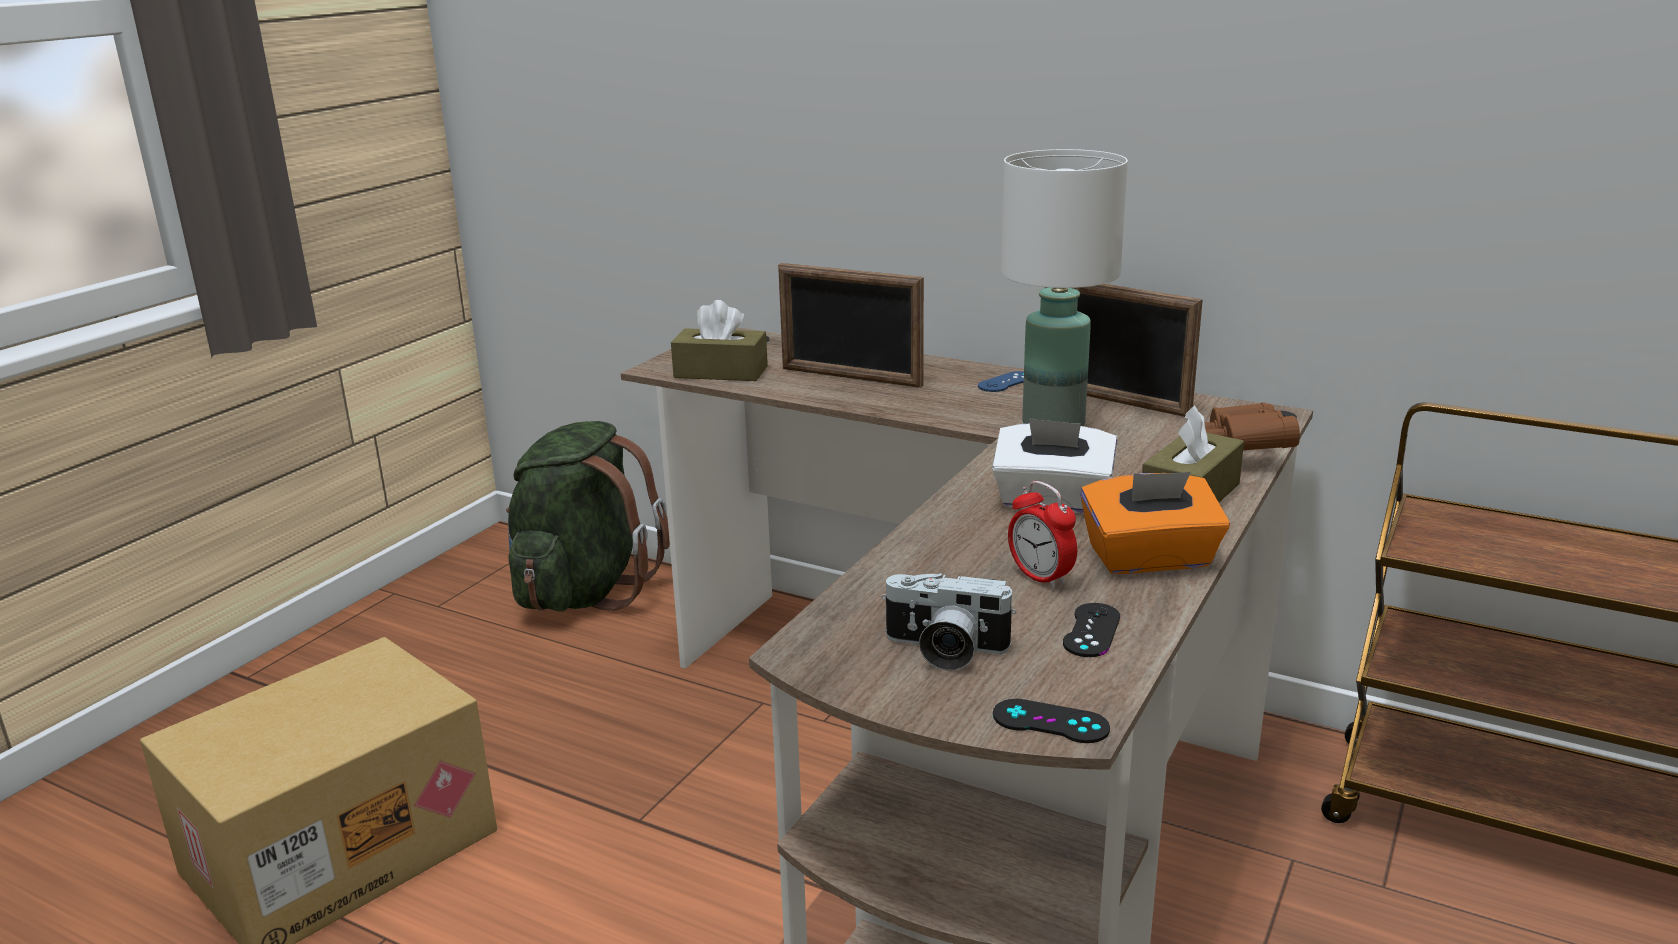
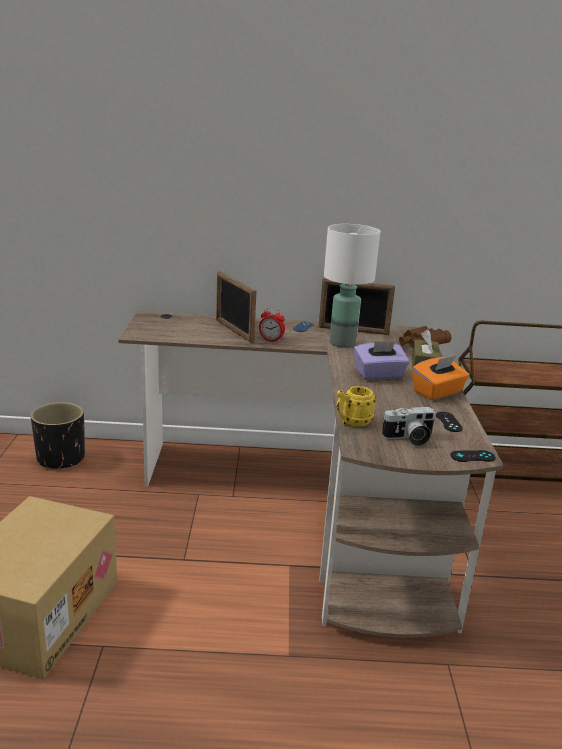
camera: 30 degrees left, 0 degrees up
green backpack [506,421,670,612] -> black planter [31,402,85,469]
brown tissue box [671,300,768,381] -> none
picture frame [778,263,924,388] -> picture frame turned 60 degrees clockwise [216,271,256,343]
white tissue box [992,418,1117,513] -> purple tissue box [353,341,409,380]
alarm clock [1008,481,1077,589] -> alarm clock moved to [259,307,285,343]
none -> yellow mug [337,386,376,427]

